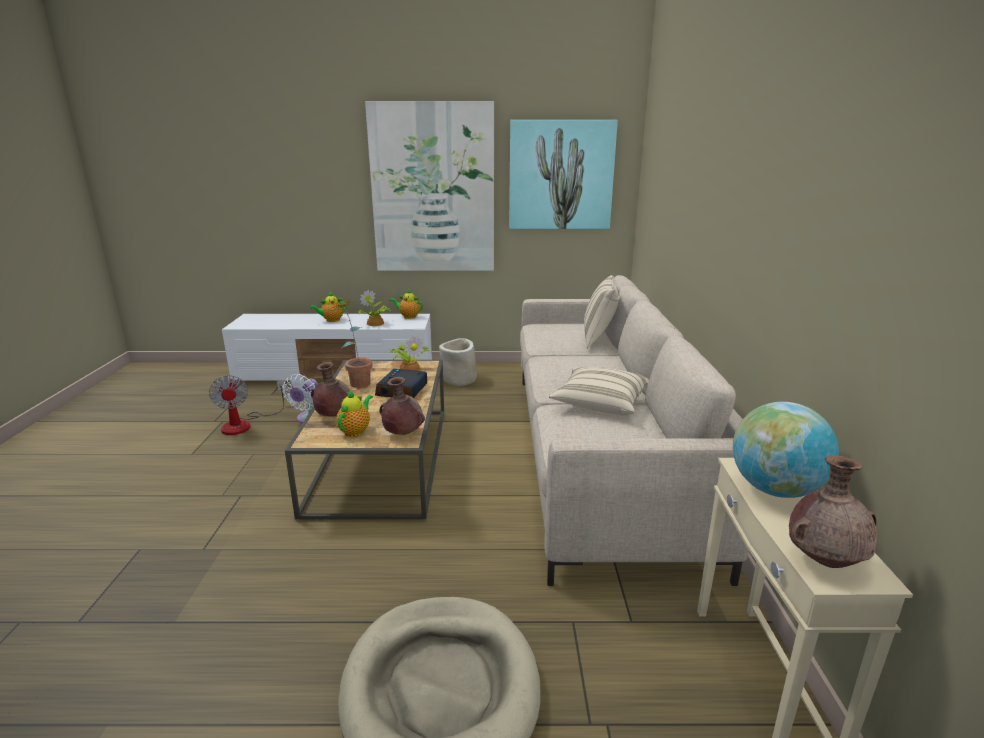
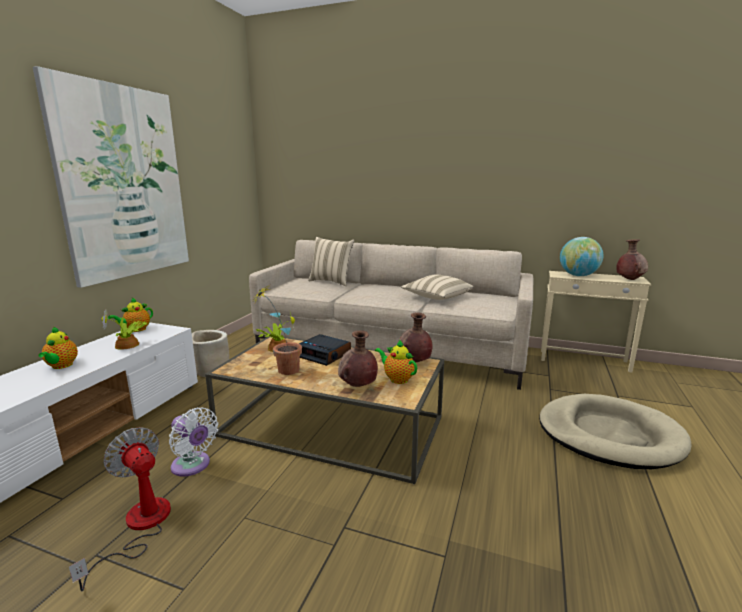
camera: 70 degrees left, 5 degrees down
fan [209,375,285,435] -> fan turned 135 degrees counterclockwise [69,427,171,591]
picture [509,120,618,229] -> none

